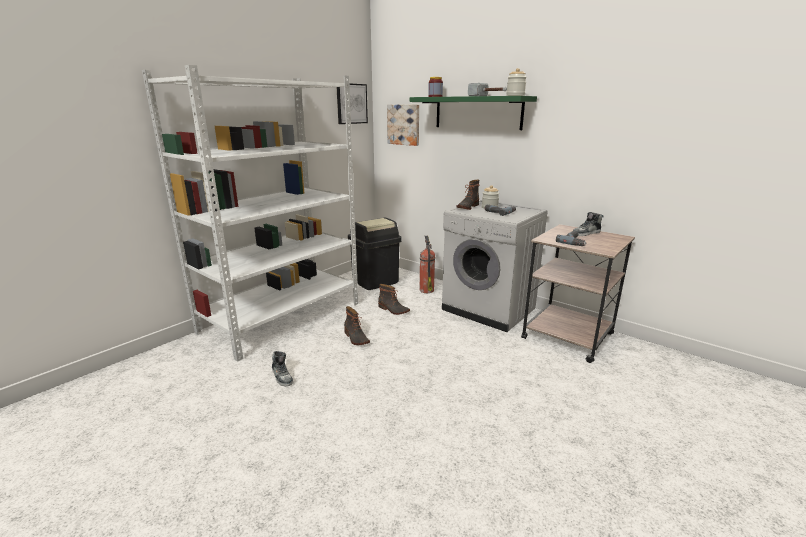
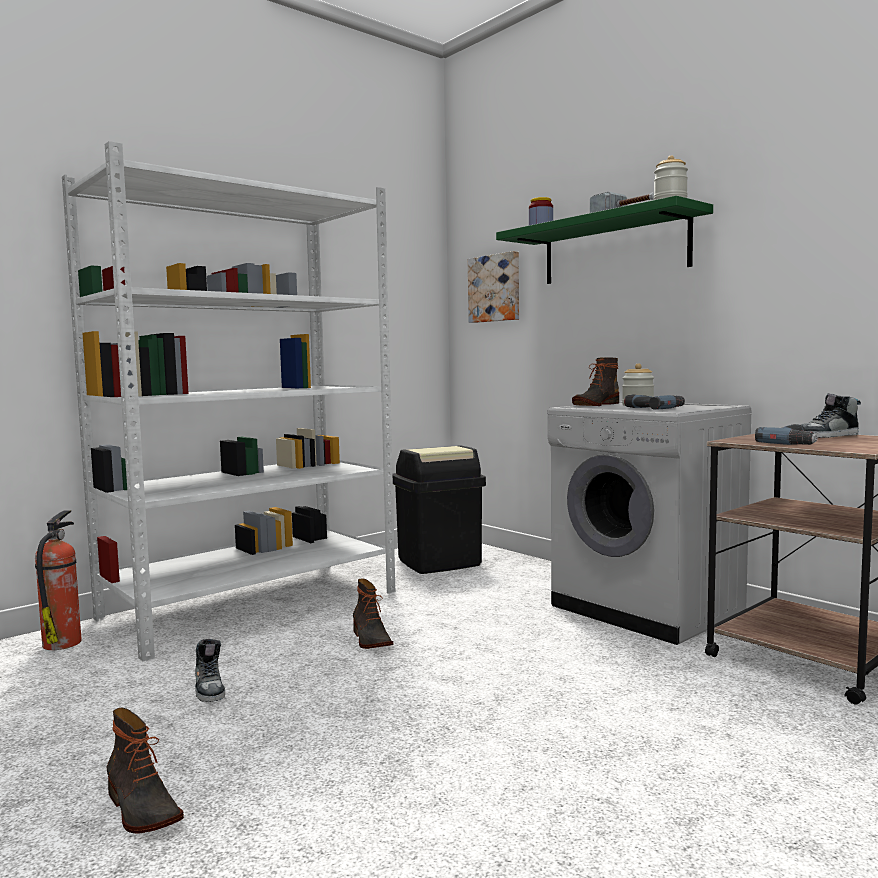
camera: 10 degrees right, 15 degrees down
picture [337,83,368,124] -> none
boot [378,284,410,315] -> boot moved to [107,708,184,833]
fire extinguisher [420,236,435,293] -> fire extinguisher moved to [35,510,82,650]

